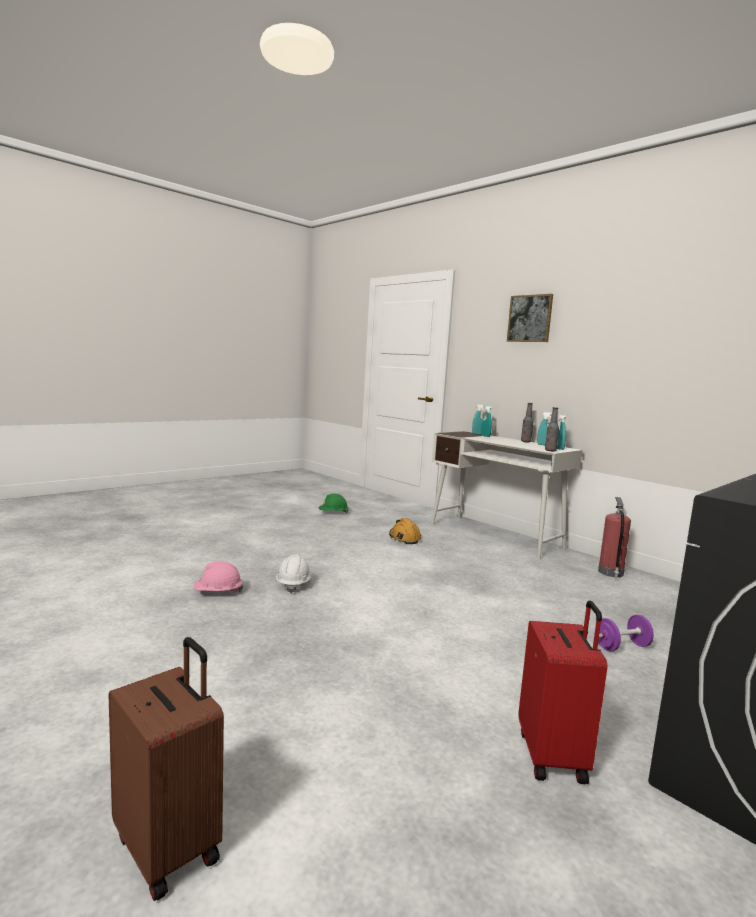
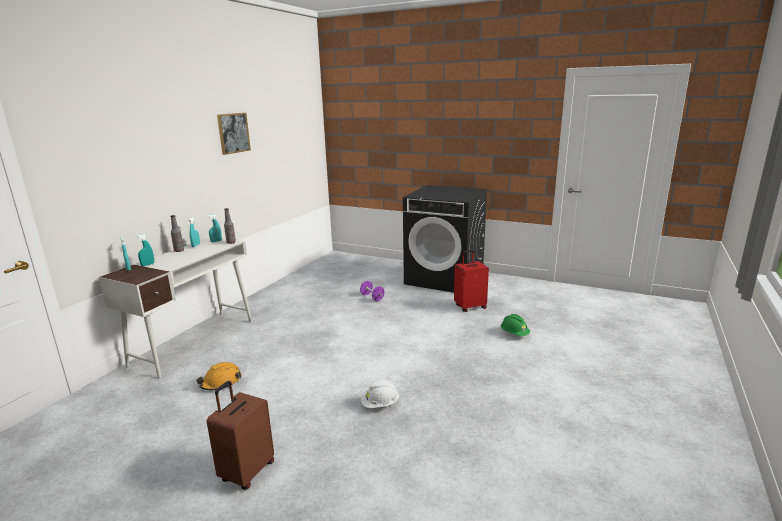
camera: 110 degrees left, 10 degrees up
brown suitcase [109,637,224,901] -> brown suitcase moved to [207,381,274,490]
pink hard hat [194,561,243,592] -> none
green hard hat [319,493,349,514] -> green hard hat moved to [501,314,530,336]
picture [507,294,553,342] -> picture moved to [217,113,251,155]
fire extinguisher [598,497,631,578] -> none

